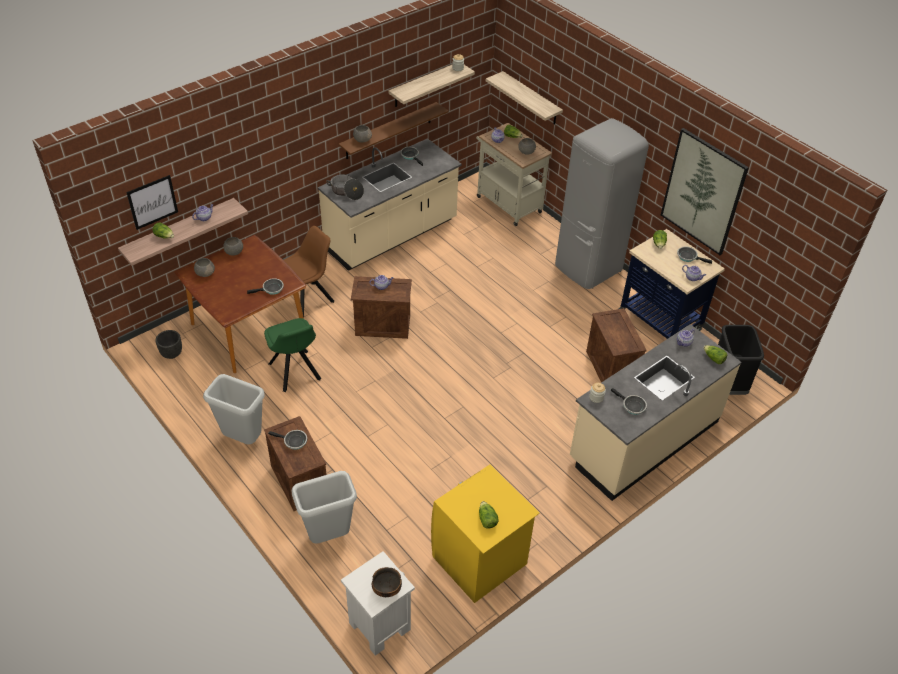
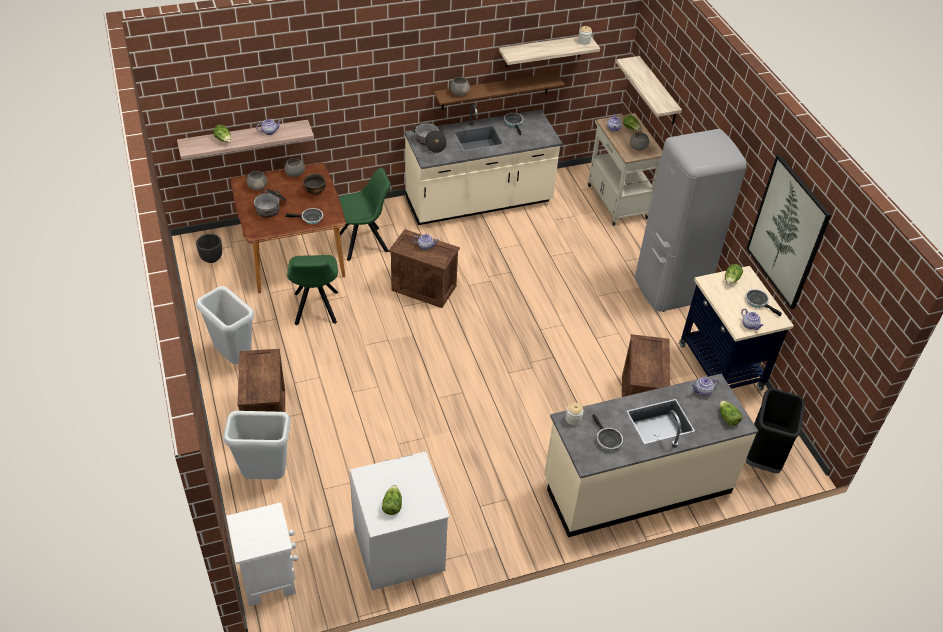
camera: 20 degrees right, 0 degrees up
picture [126,175,178,230] -> none
frying pan [268,430,307,450] -> none
brown chair [284,226,334,317] -> green chair [339,168,391,261]
bowl [371,567,402,597] -> bowl moved to [302,173,326,195]
yellow washing machine [431,464,540,603] -> white washing machine [350,451,450,591]
none -> cooking pot [254,189,287,218]

